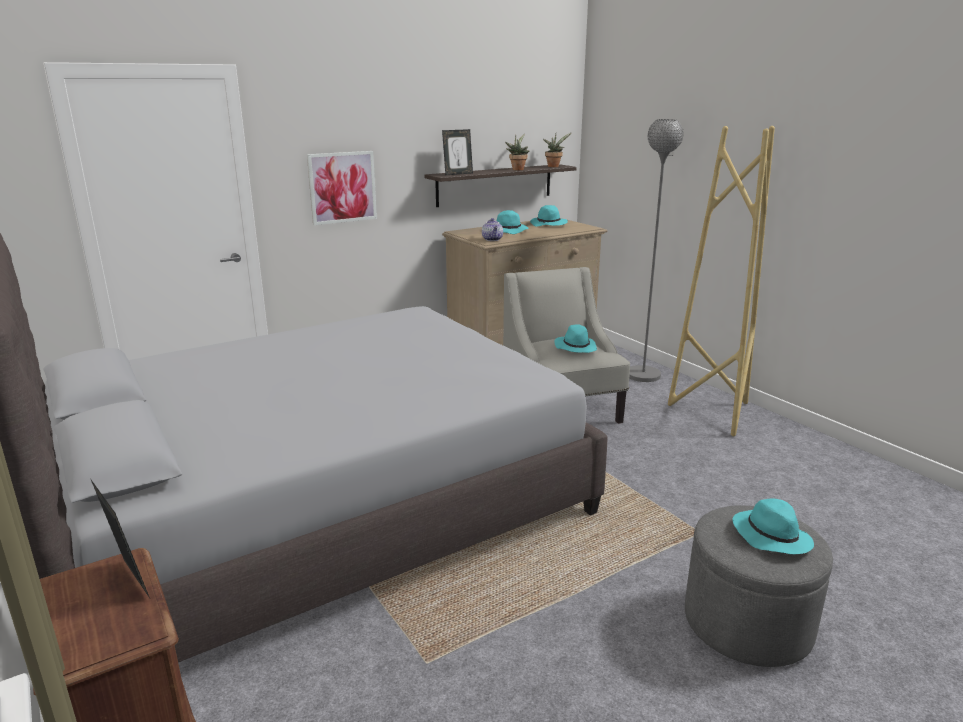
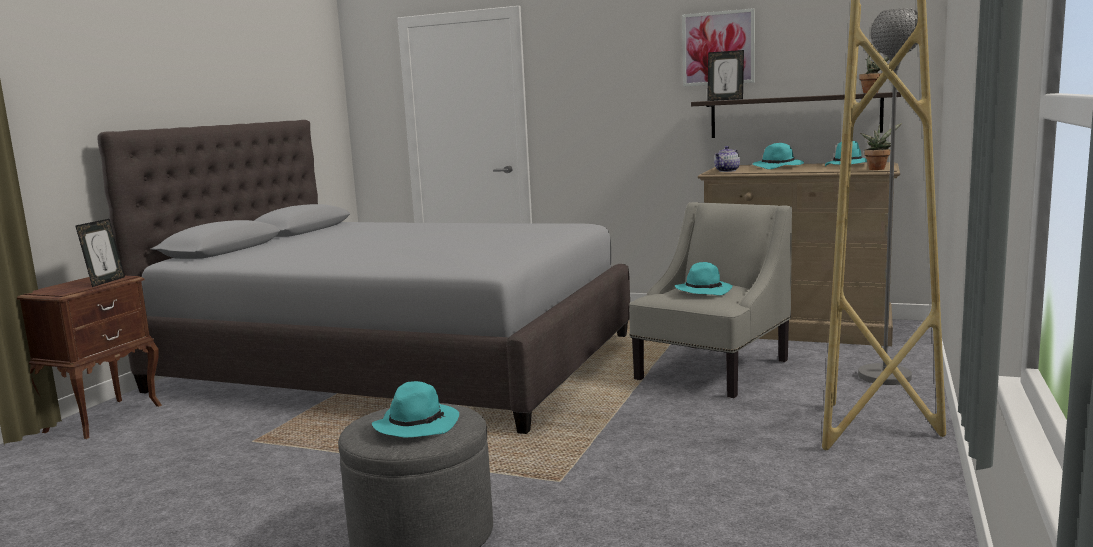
camera: 55 degrees right, 10 degrees down
picture [307,151,377,225] -> picture moved to [682,8,755,87]
potted plant [505,134,529,170] -> potted plant moved to [860,123,902,170]

